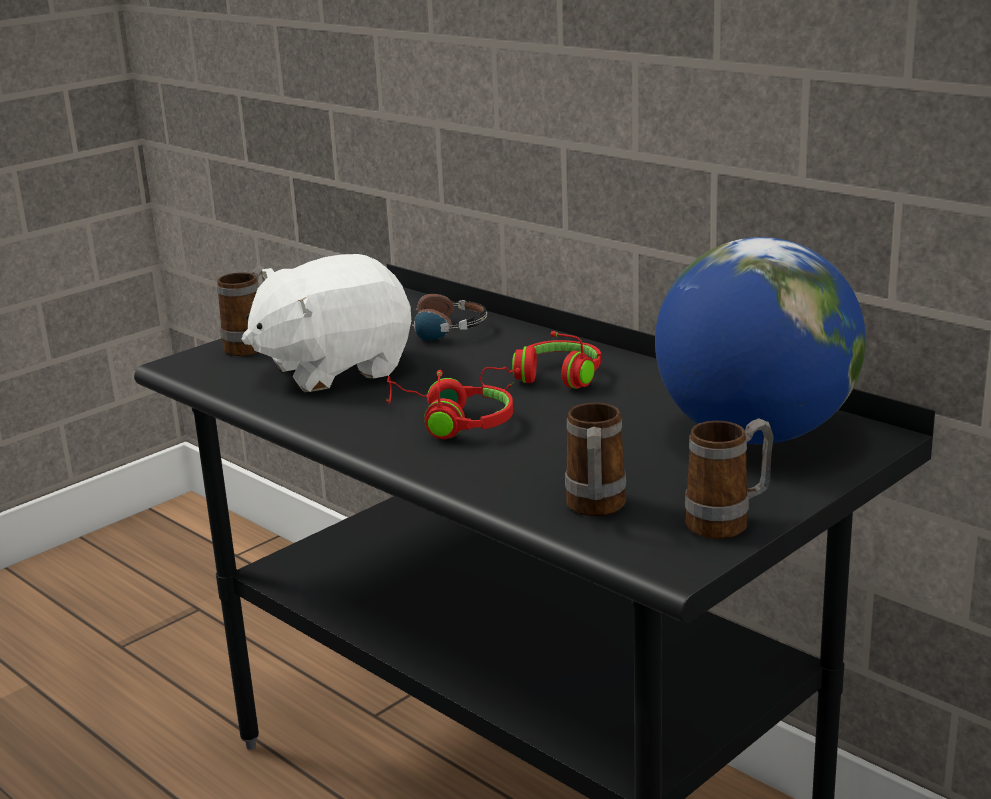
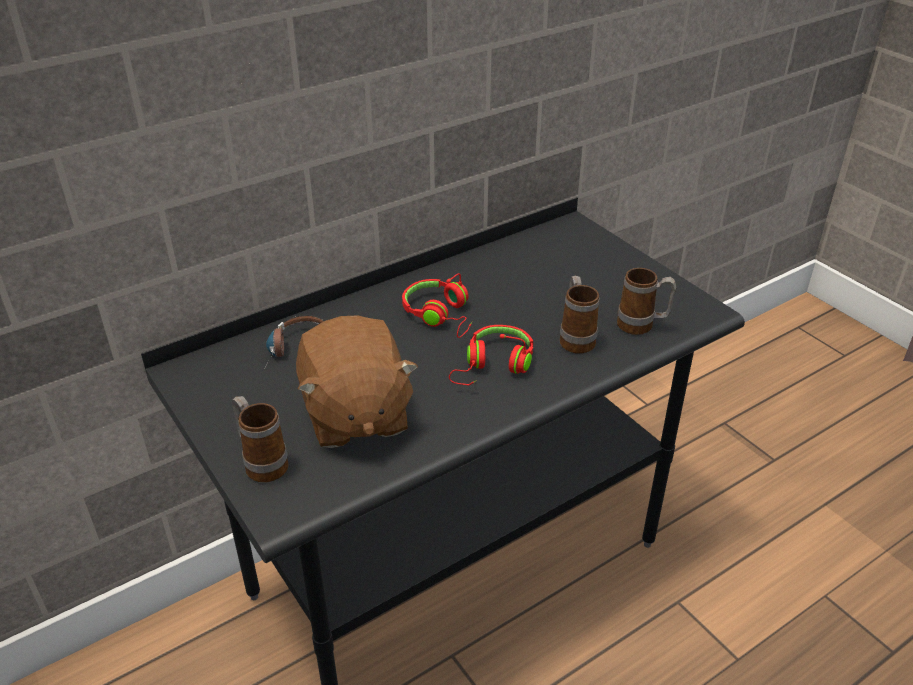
camera: 80 degrees left, 15 degrees up
white plush toy [242,254,411,392] -> brown plush toy [296,316,418,448]
globe [655,237,866,444] -> none
mug [685,418,774,539] -> mug moved to [560,276,600,354]

